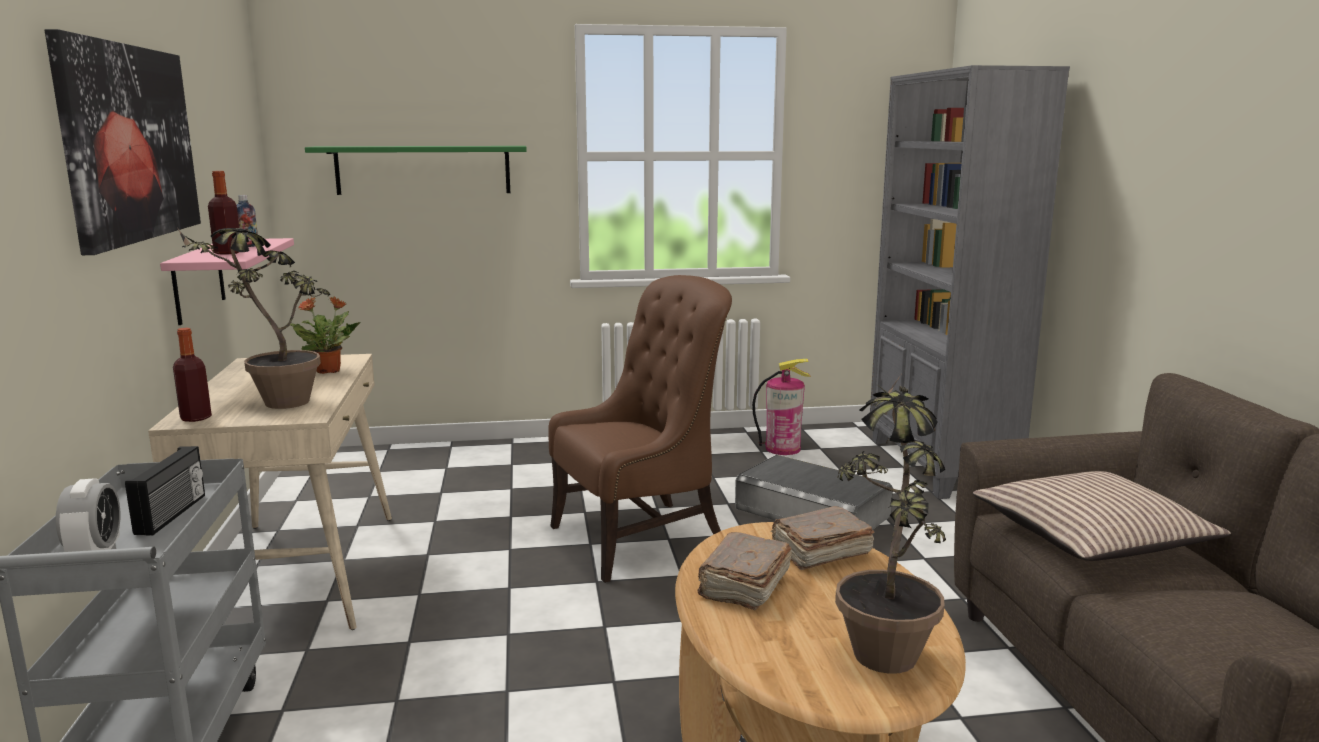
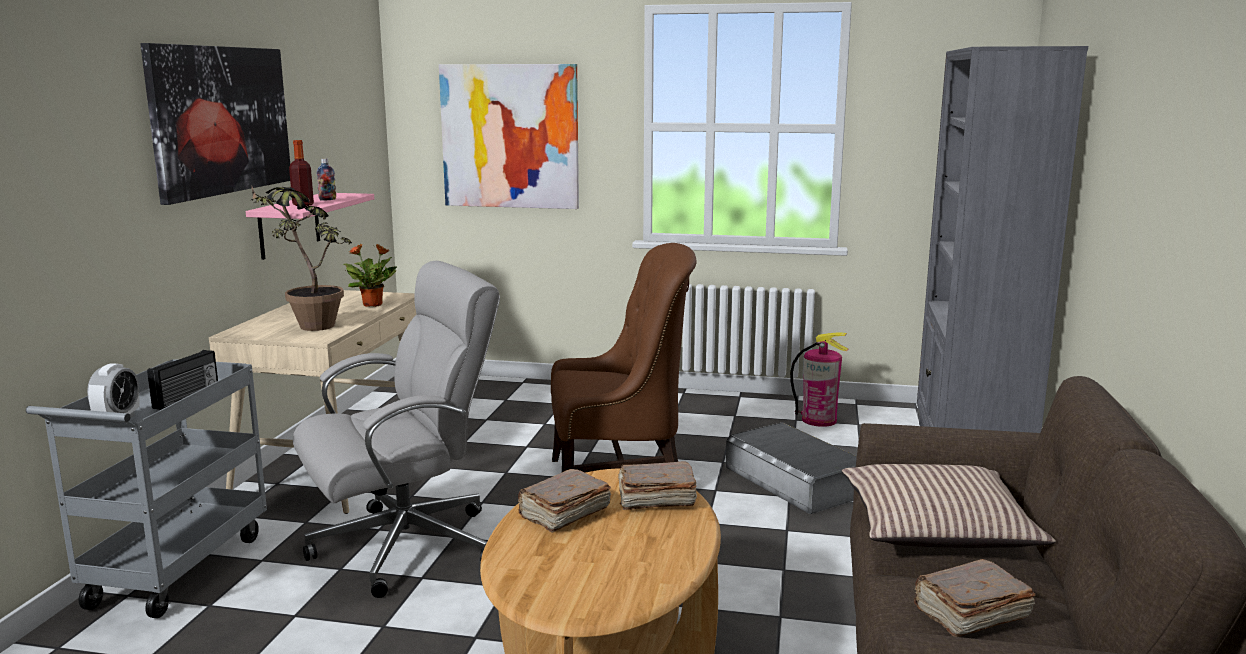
camera: 20 degrees right, 0 degrees up
bottle [173,328,212,422] -> none
green shelf [305,146,527,195] -> picture [439,64,579,209]
potted plant [835,375,946,674] -> none
none -> grey office chair [293,261,500,598]
none -> brown book [914,559,1035,637]

